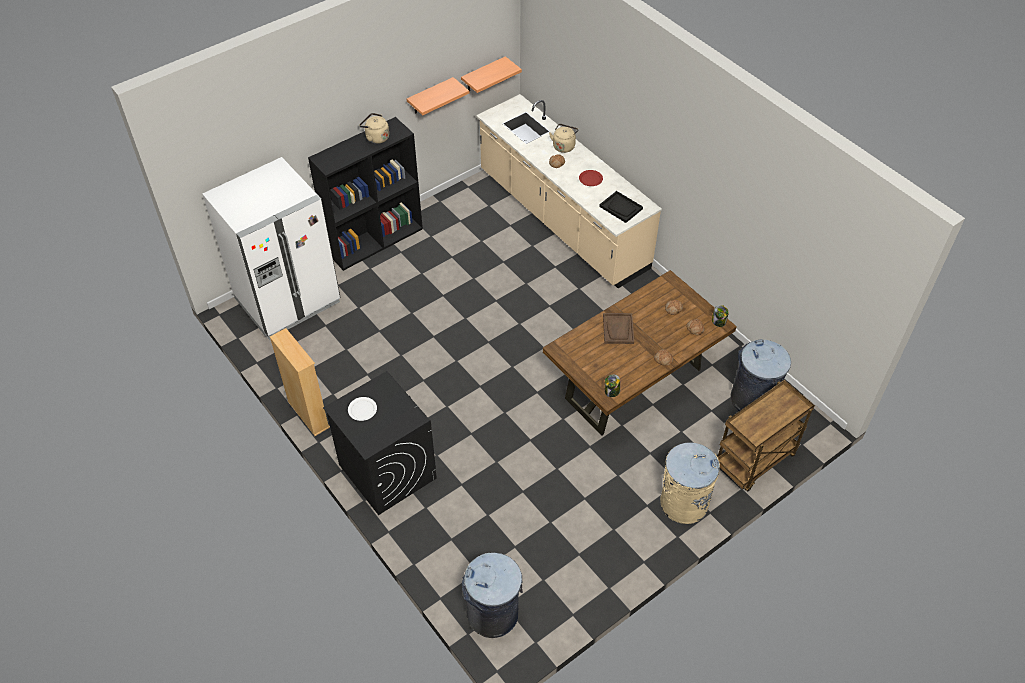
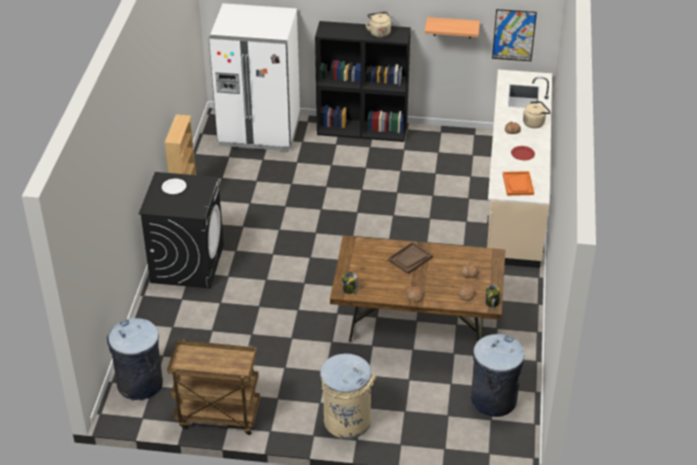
camera: 45 degrees right, 10 degrees down
shelf [461,56,522,93] -> picture [492,9,537,61]
black tray [599,191,643,223] -> orange tray [503,171,534,196]
brown cart [718,380,815,491] -> brown cart moved to [167,339,260,435]

